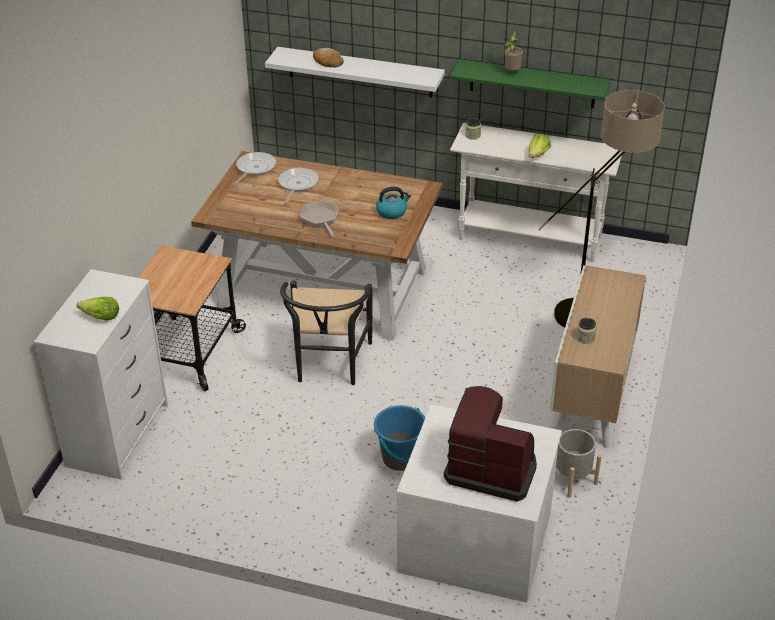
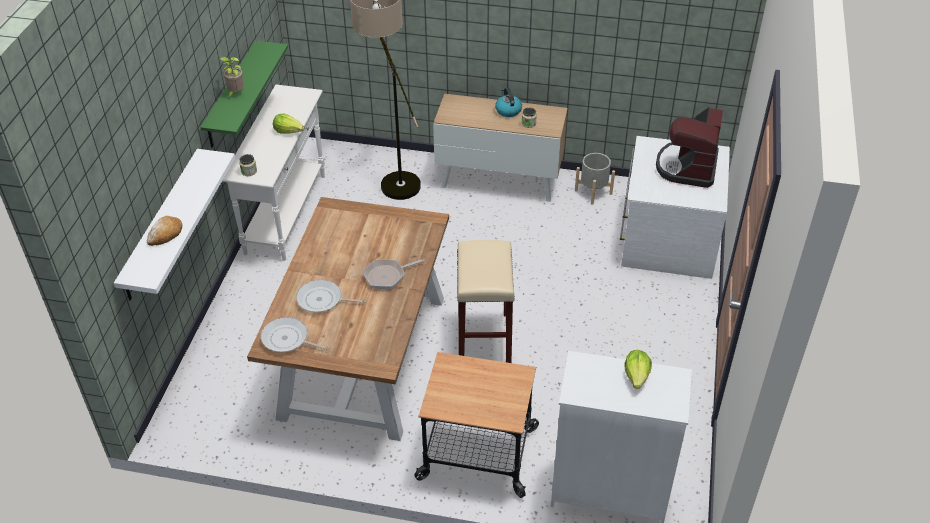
camera: 95 degrees left, 5 degrees up
black chair [280,280,373,385] -> beige stool [457,240,515,363]
blue bucket [374,405,425,471] -> none
kettle [376,186,411,219] -> kettle moved to [495,88,522,117]

